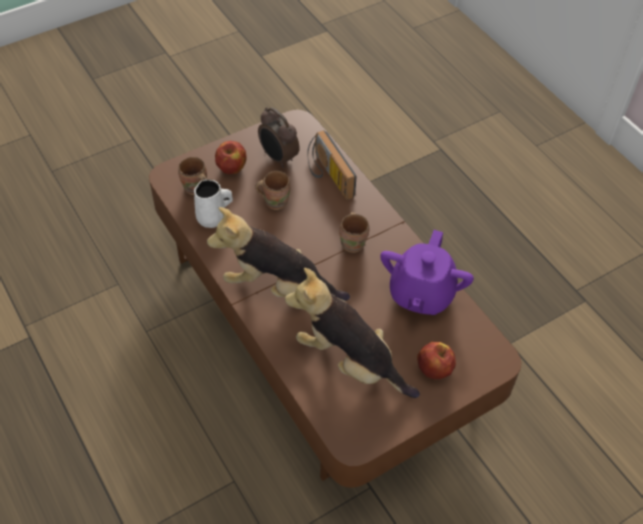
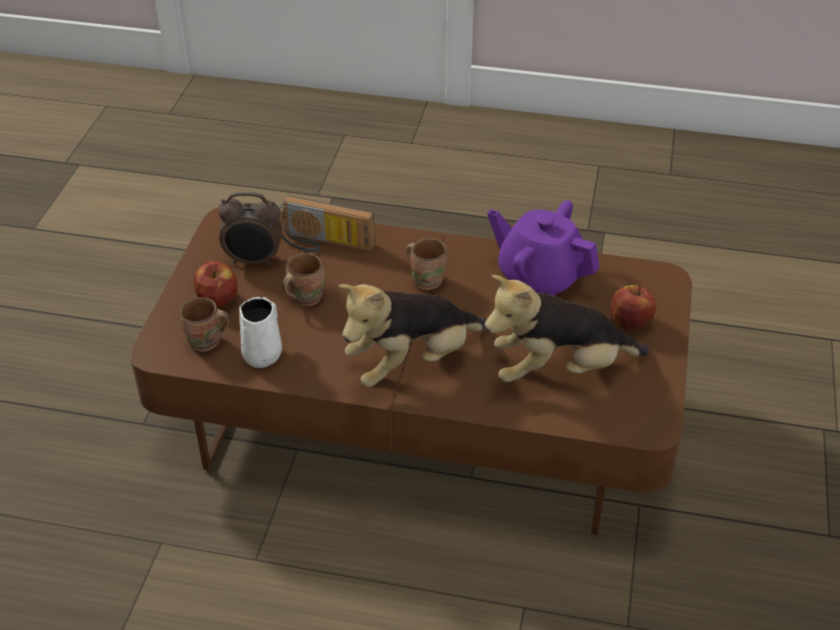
camera: 45 degrees left, 10 degrees down
purple teapot [380,230,474,315] -> purple teapot turned 150 degrees clockwise [487,200,600,296]

